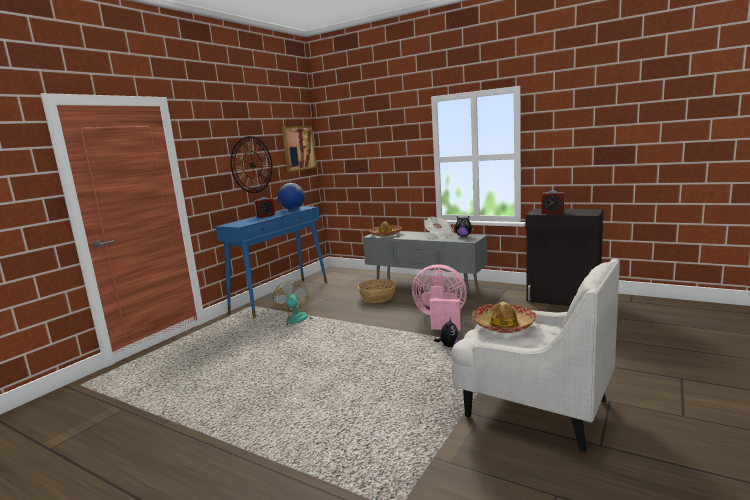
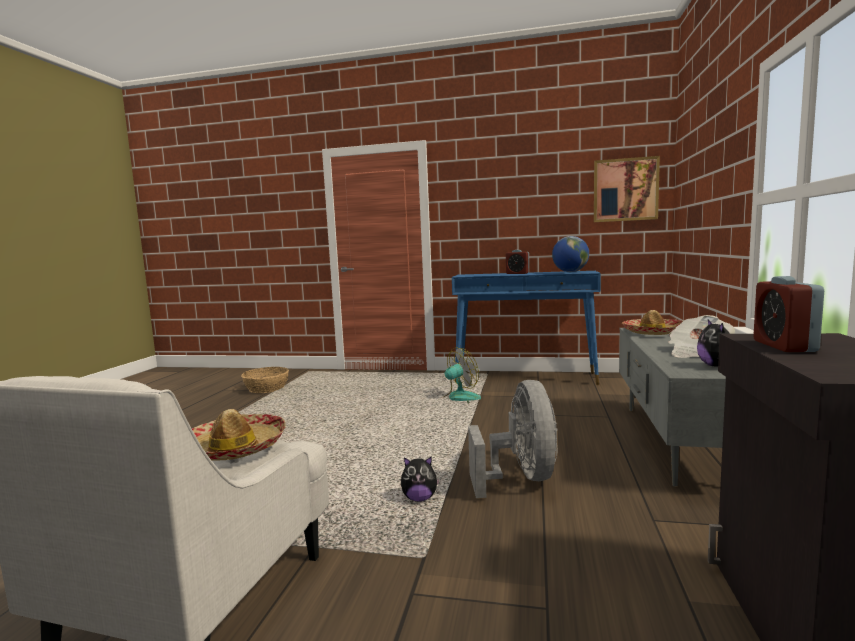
camera: 70 degrees right, 5 degrees down
wall clock [230,136,272,193] -> none
basket [358,279,396,303] -> basket moved to [241,367,289,393]
pink fan [412,264,467,331] -> grey fan [468,380,558,498]

